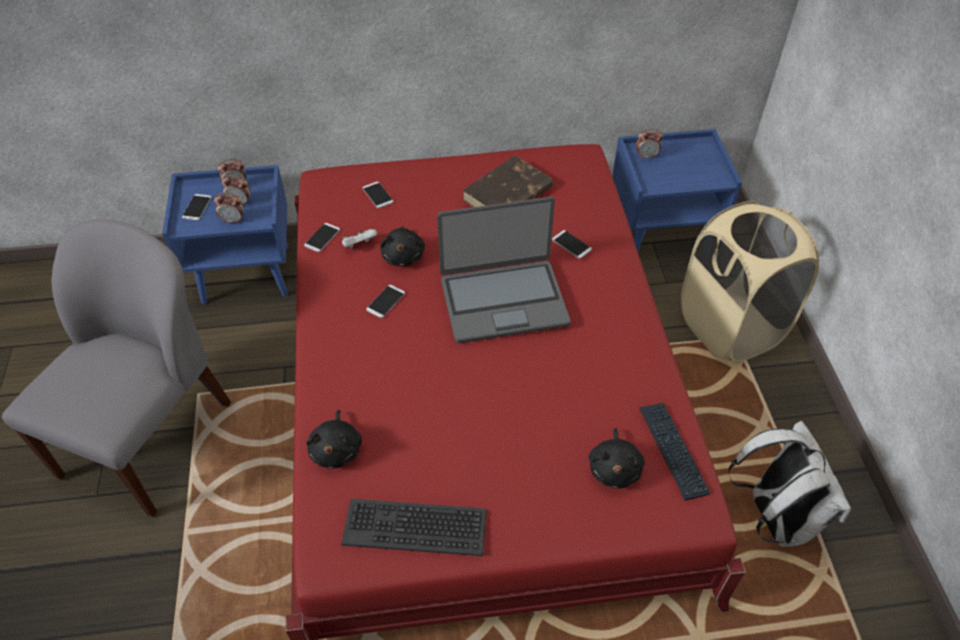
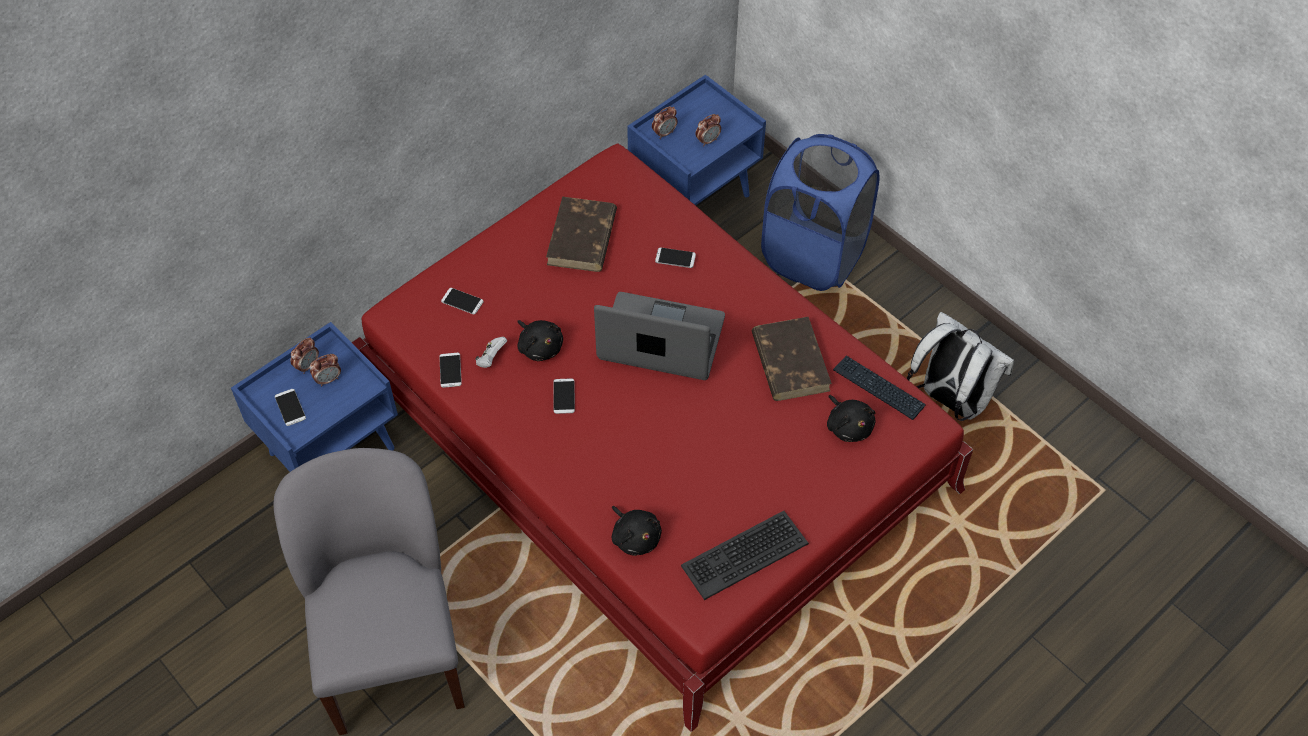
camera: 35 degrees left, 5 degrees up
alarm clock [214,193,244,223] -> alarm clock moved to [695,114,721,147]
laptop [437,197,570,343] -> laptop turned 120 degrees counterclockwise [594,292,725,380]
beige laundry basket [681,201,819,363] -> blue laundry basket [761,134,880,291]
none -> brown book [752,317,832,401]

